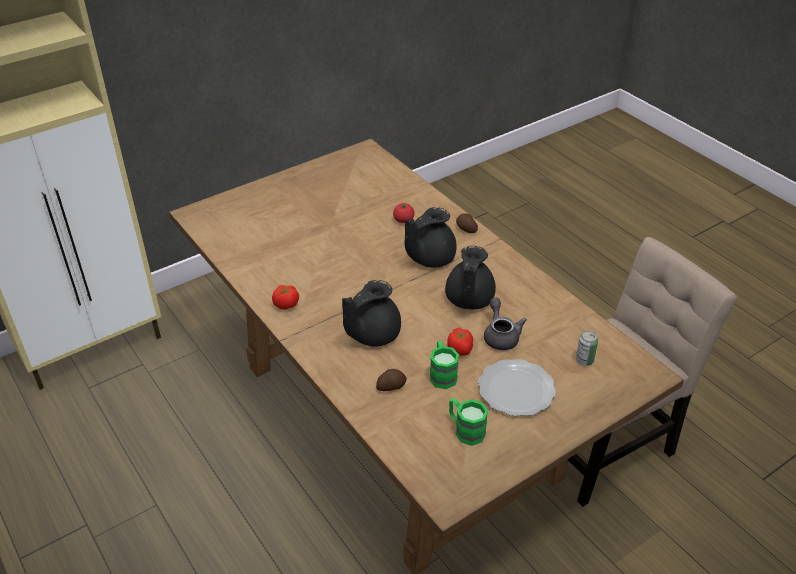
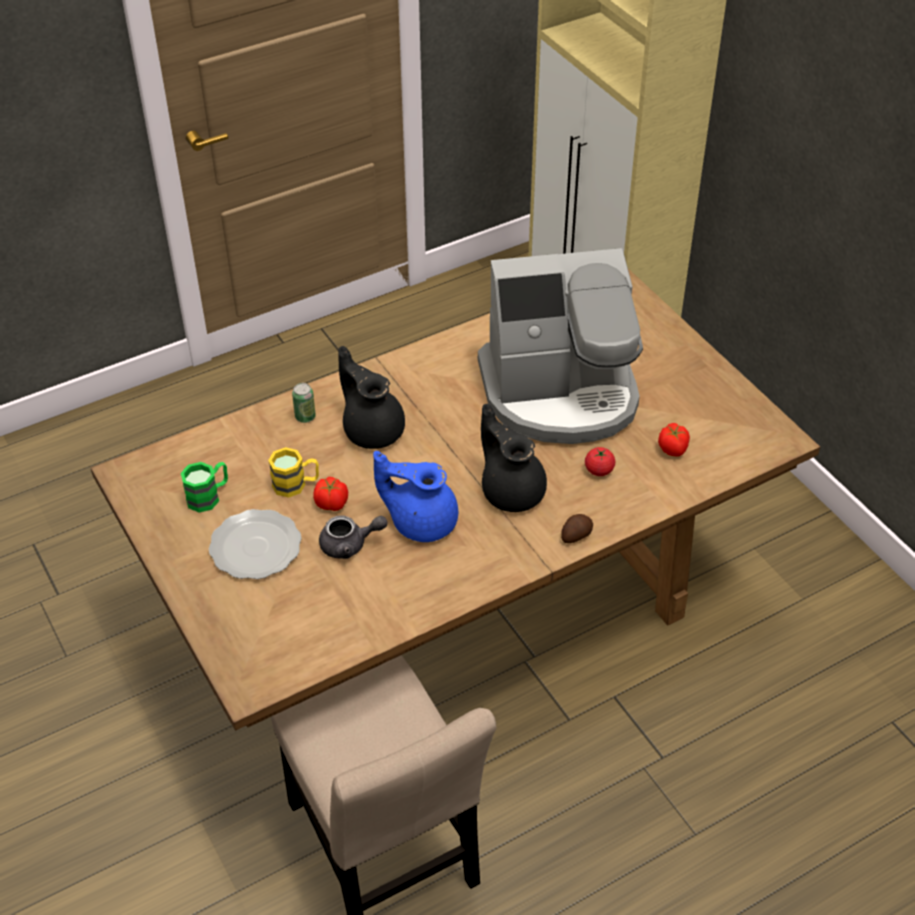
camera: 95 degrees right, 5 degrees up
tomato [272,285,299,310] -> tomato moved to [658,423,690,456]
potato [376,369,407,391] -> none
green mug [430,341,459,389] -> yellow mug [268,447,319,498]
black teapot [445,246,496,310] -> blue teapot [373,451,458,542]
can [576,331,598,366] -> can moved to [292,383,316,423]
none -> coffee machine [478,248,643,444]

